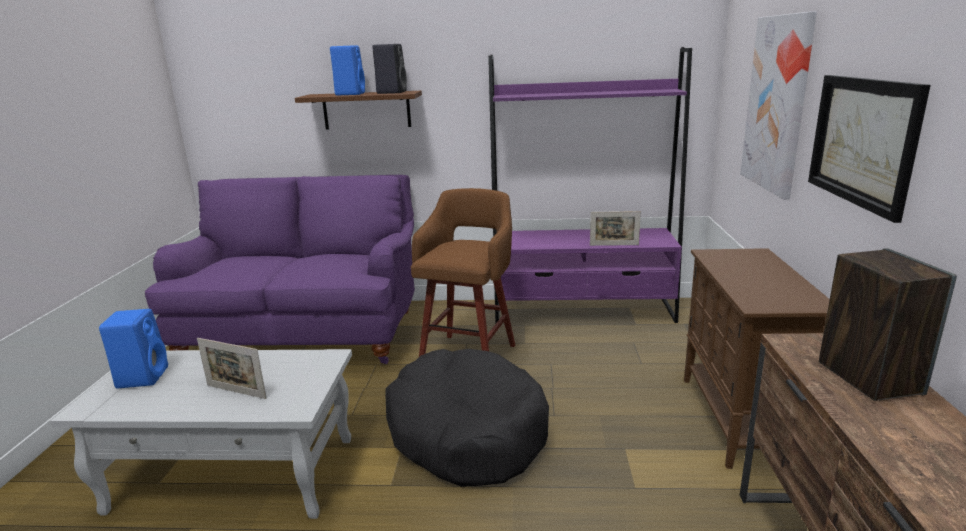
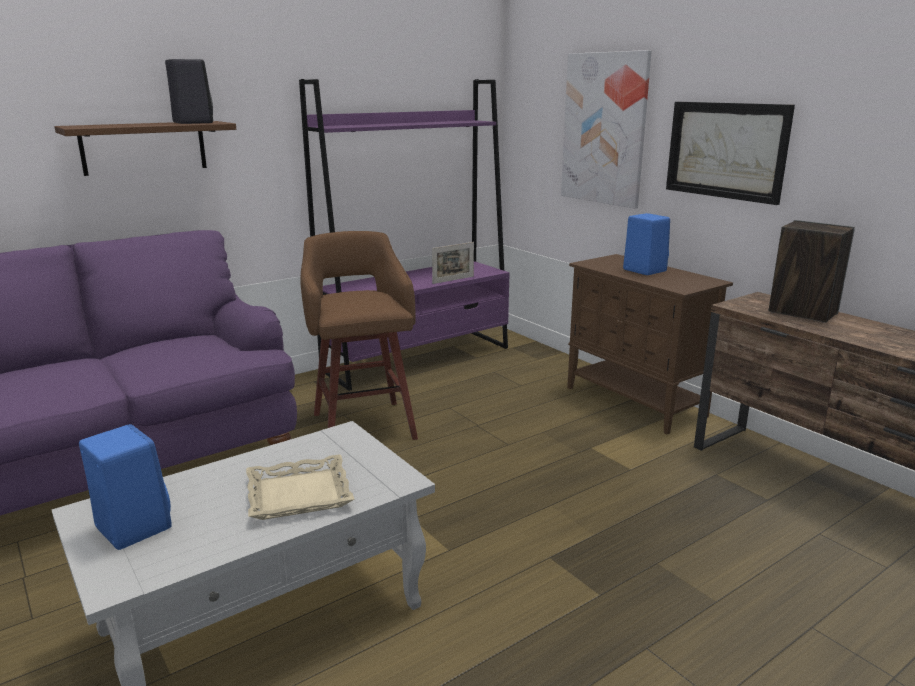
camera: 40 degrees left, 0 degrees up
picture frame [197,338,267,399] -> beige tray [246,455,354,520]
blue speaker [330,46,365,95] -> blue speaker moved to [623,213,670,275]
black dog bed [385,349,549,487] -> none

